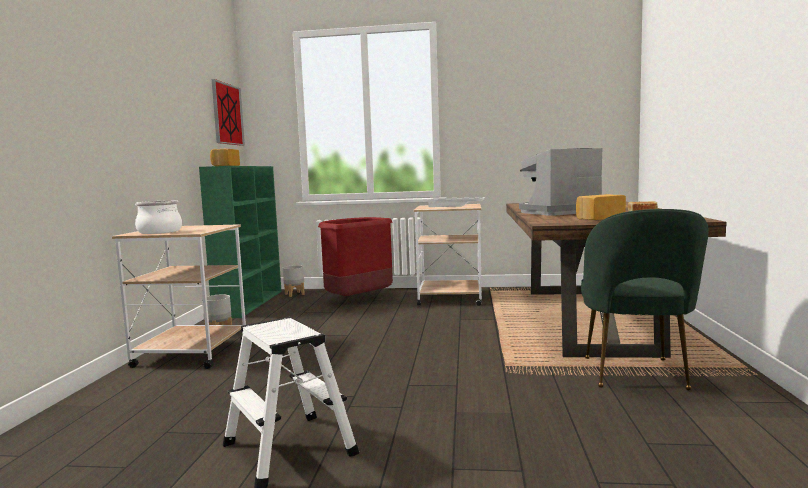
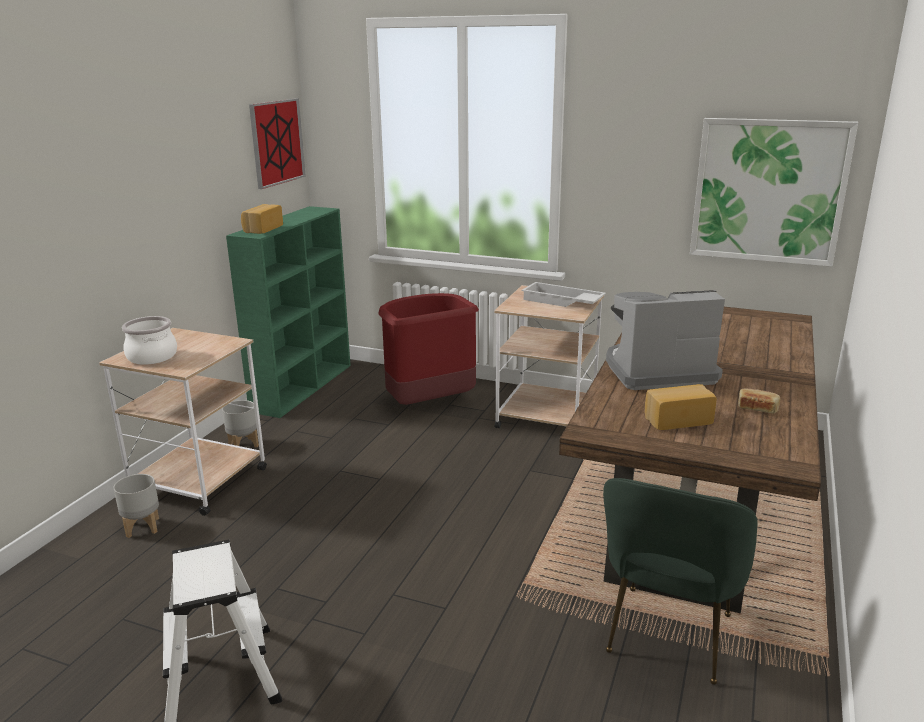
camera: 15 degrees right, 15 degrees up
grey planter [283,265,305,297] -> grey planter moved to [114,474,159,538]
none -> picture [690,118,858,267]

